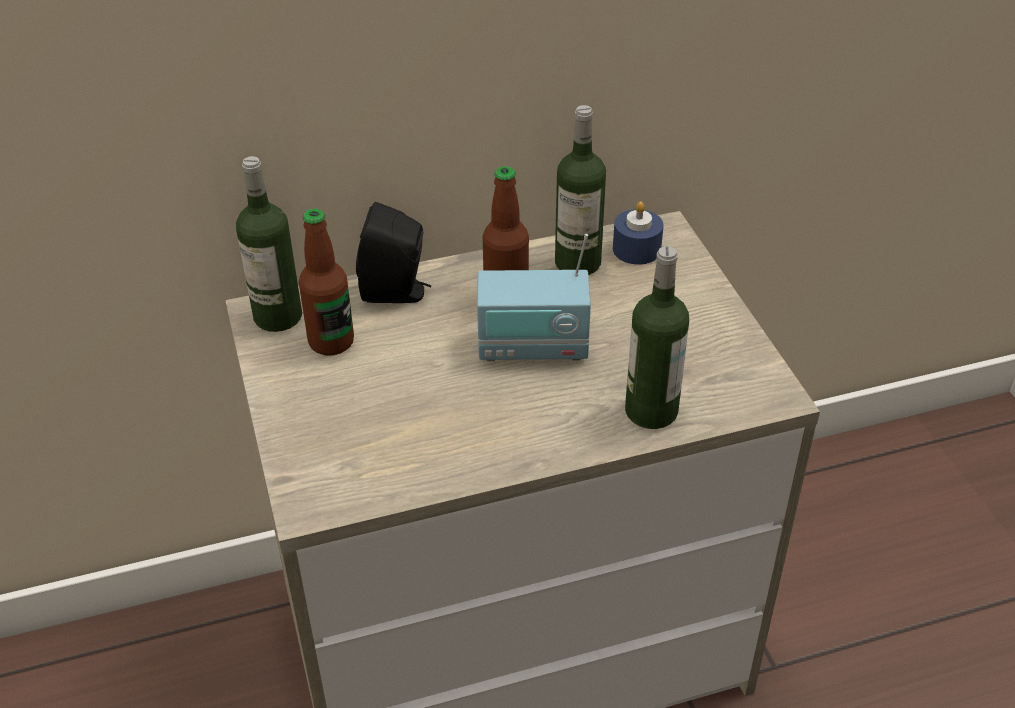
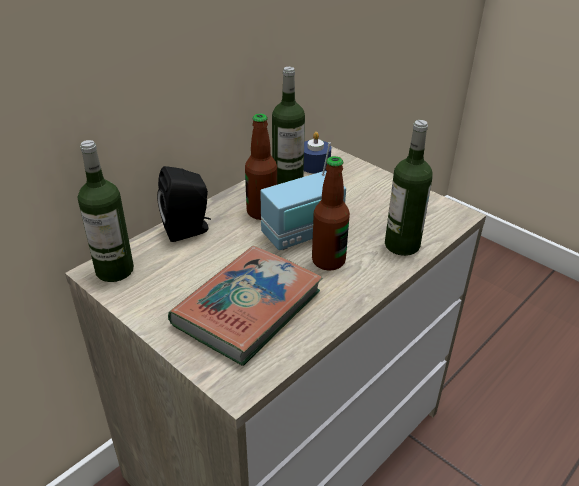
camera: 30 degrees left, 5 degrees down
bottle [299,209,354,355] -> bottle moved to [312,156,350,271]
none -> book [168,246,322,366]

